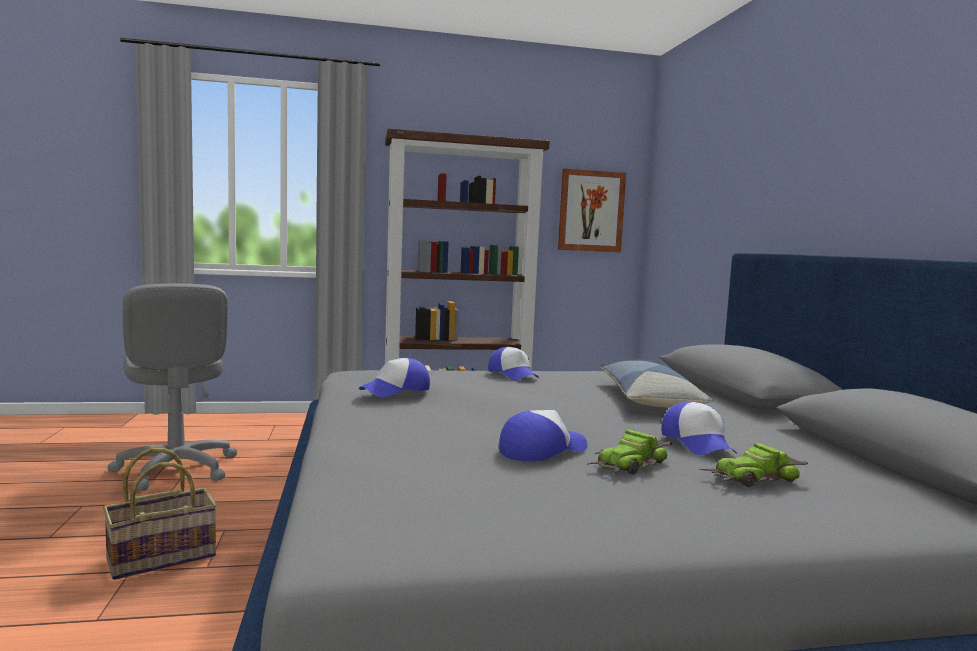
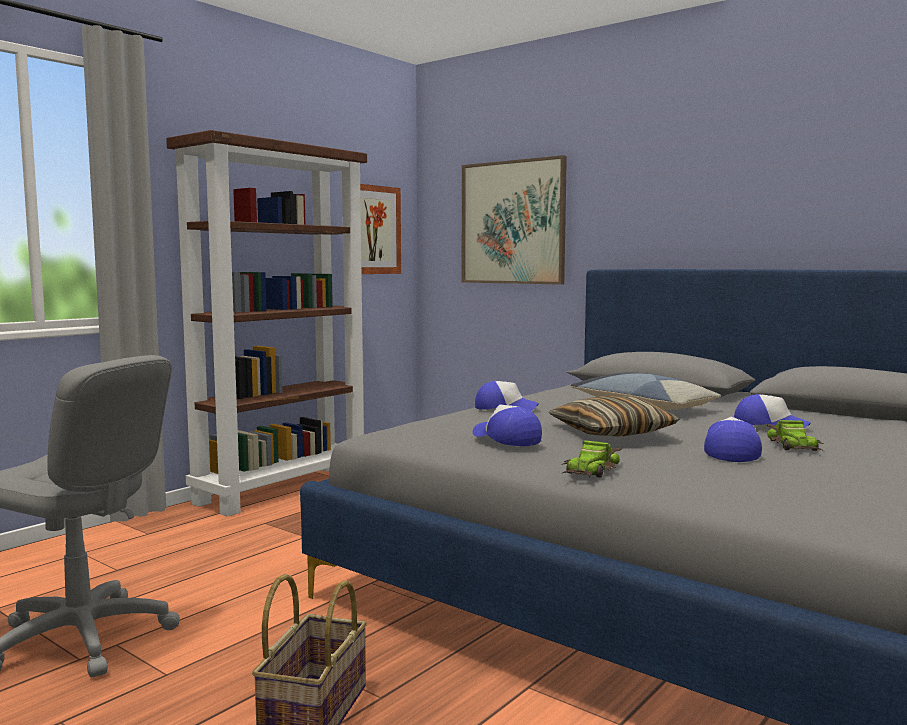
camera: 40 degrees left, 0 degrees up
cap [359,358,430,397] -> cap turned 135 degrees clockwise [473,405,542,446]
toy car [699,443,808,487] -> toy car moved to [561,441,621,478]
none -> picture [462,155,567,285]
none -> pillow [549,396,679,436]

